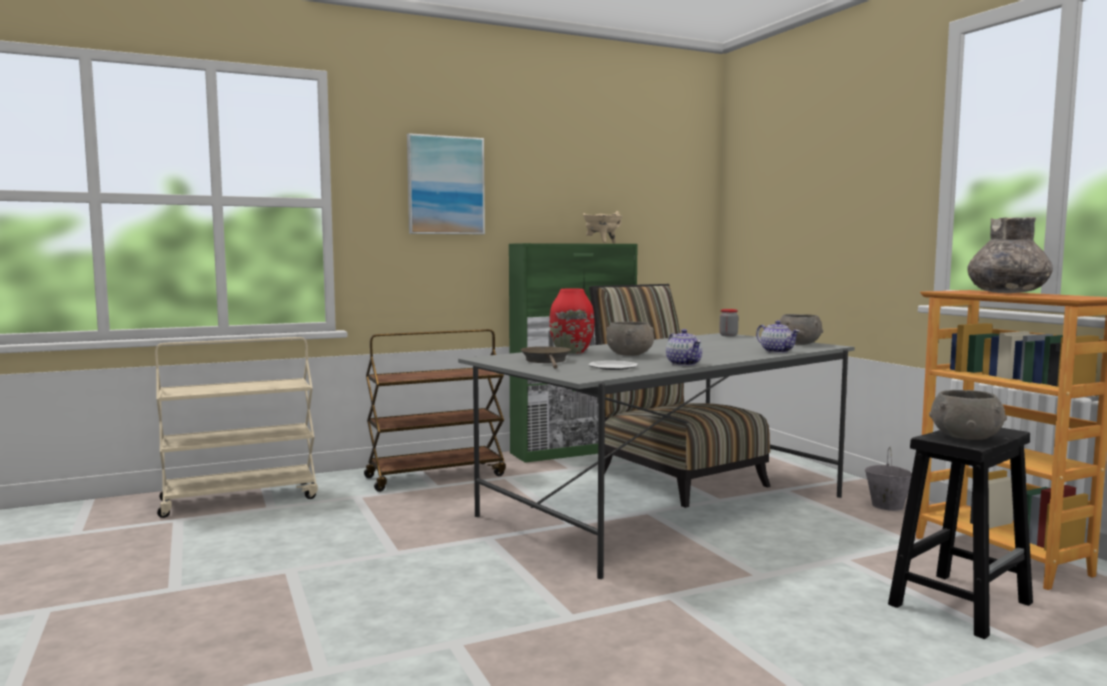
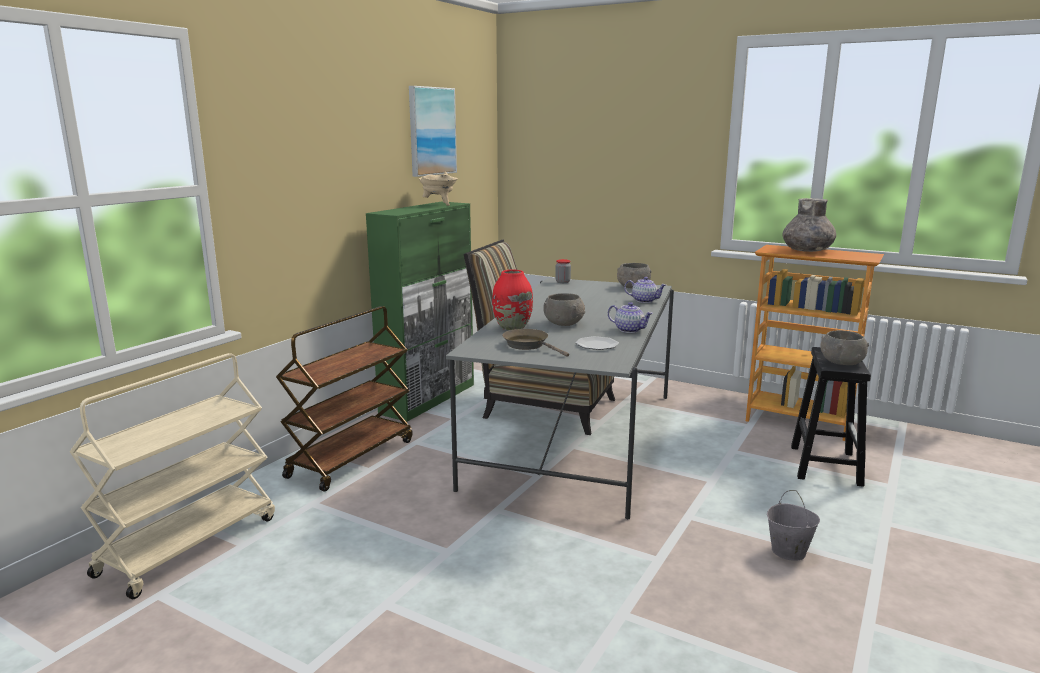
camera: 35 degrees left, 10 degrees up
picture [407,133,485,234] -> picture moved to [409,86,457,177]
grey bucket [864,446,912,511] -> grey bucket moved to [767,490,820,561]

